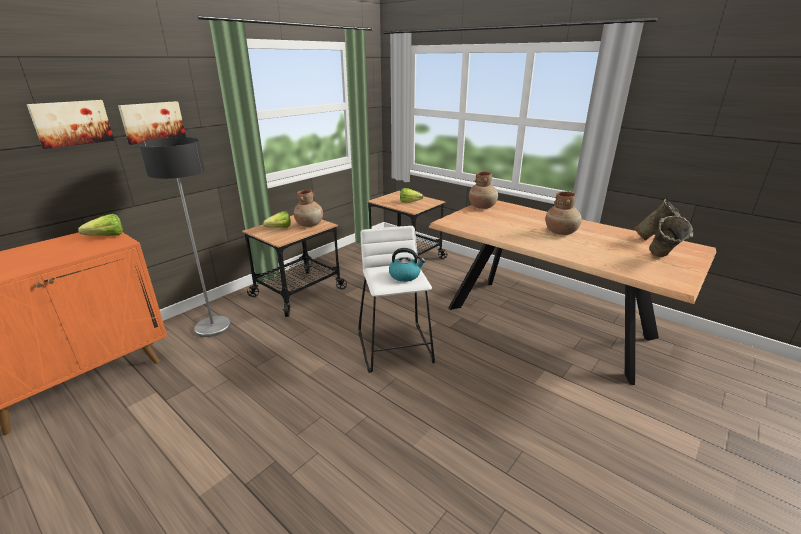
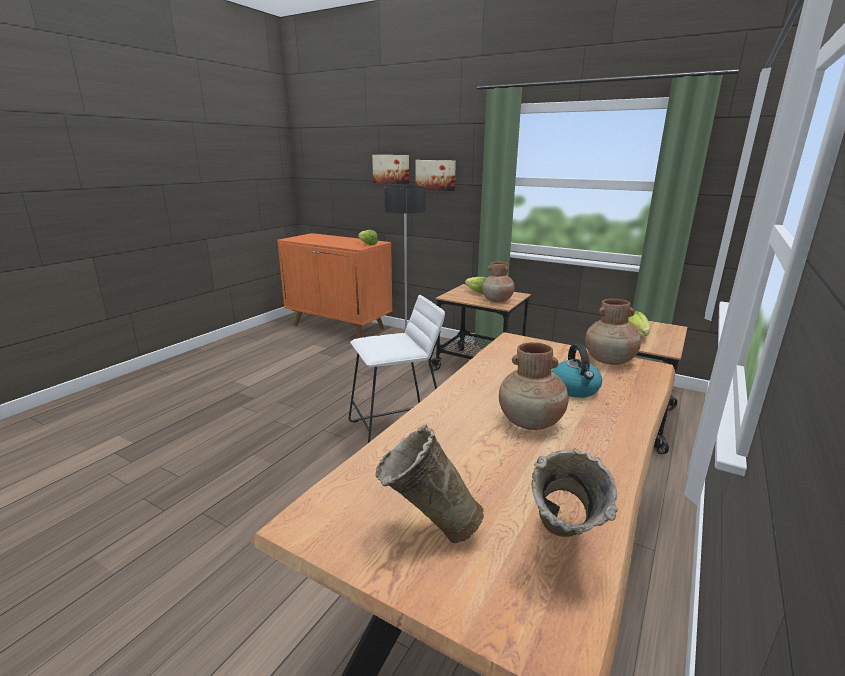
camera: 80 degrees right, 5 degrees down
kettle [389,248,426,282] -> kettle moved to [552,344,602,398]

